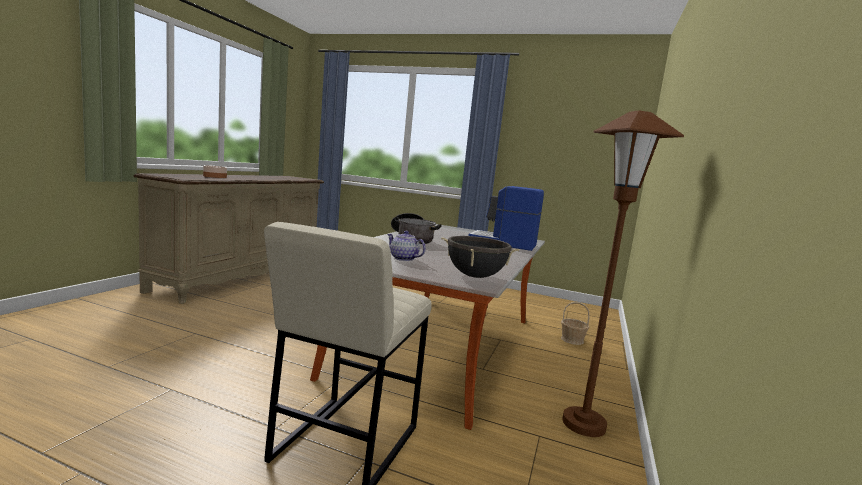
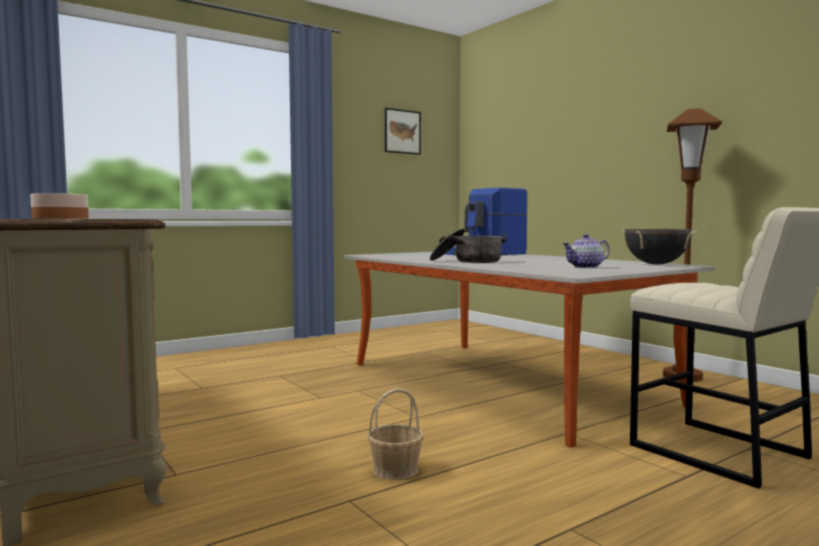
camera: 55 degrees left, 5 degrees down
basket [561,302,590,345] -> basket moved to [368,388,424,480]
none -> picture [385,108,421,155]

